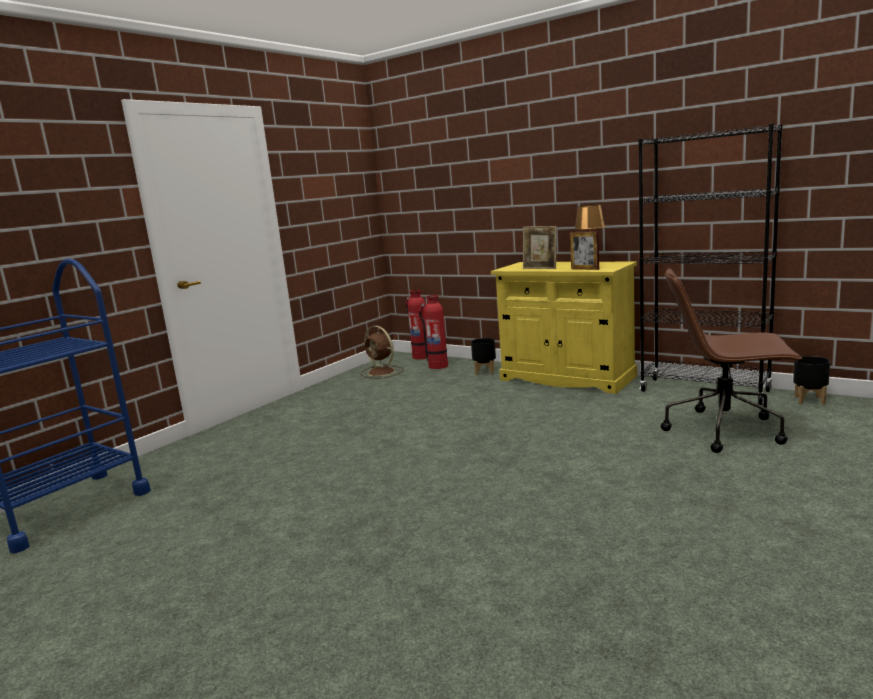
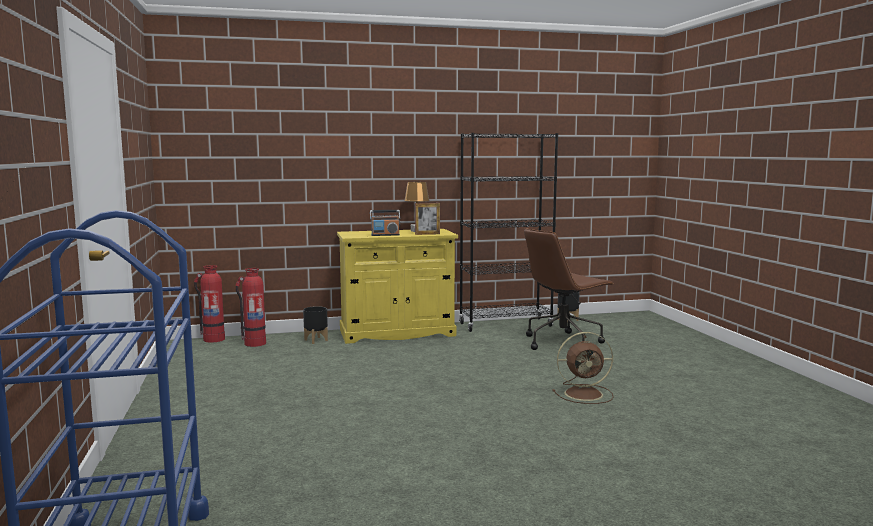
camera: 50 degrees left, 5 degrees down
brown fan [361,326,404,379] -> brown fan moved to [552,332,614,404]
picture frame [523,226,557,269] -> radio [370,210,400,236]

